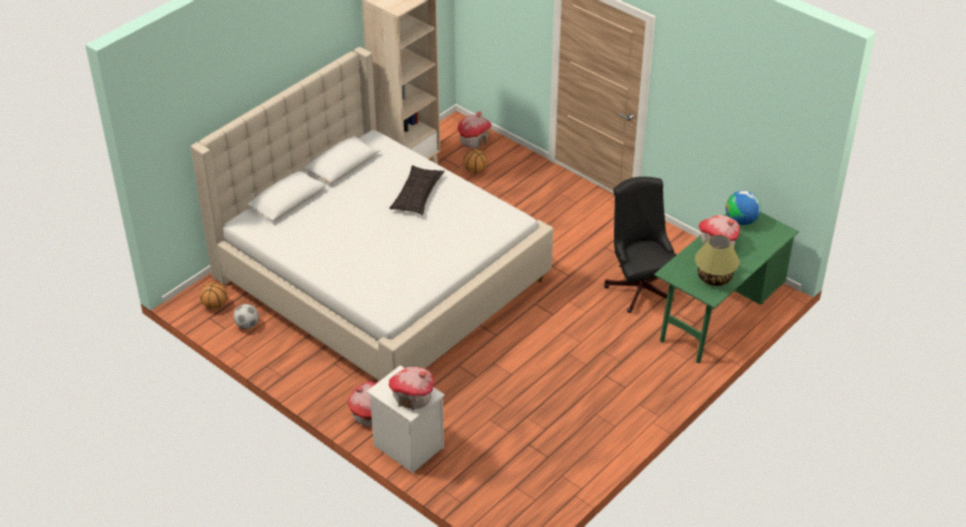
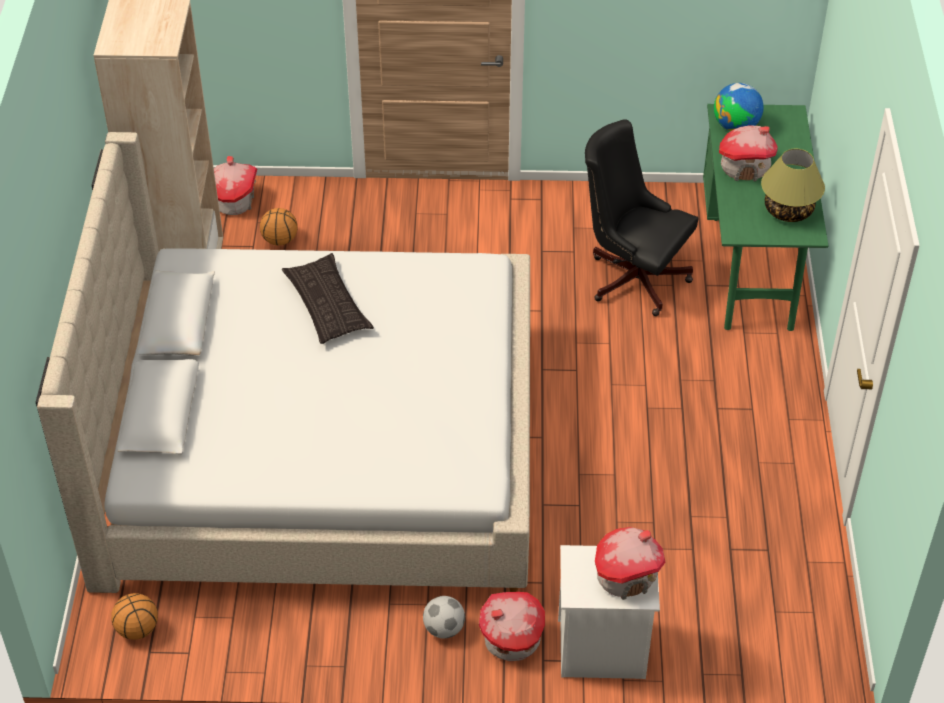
camera: 40 degrees left, 5 degrees up
football [233,304,259,329] -> football moved to [423,596,465,638]

